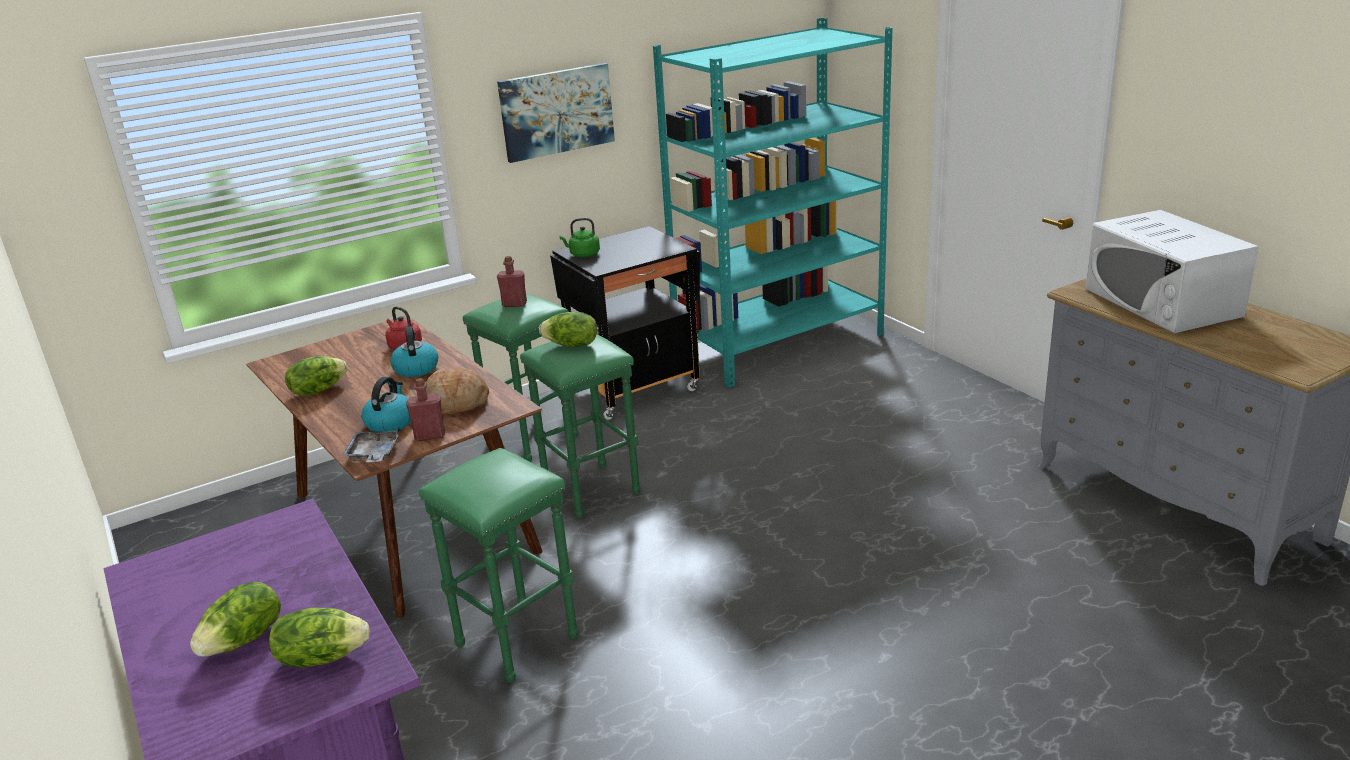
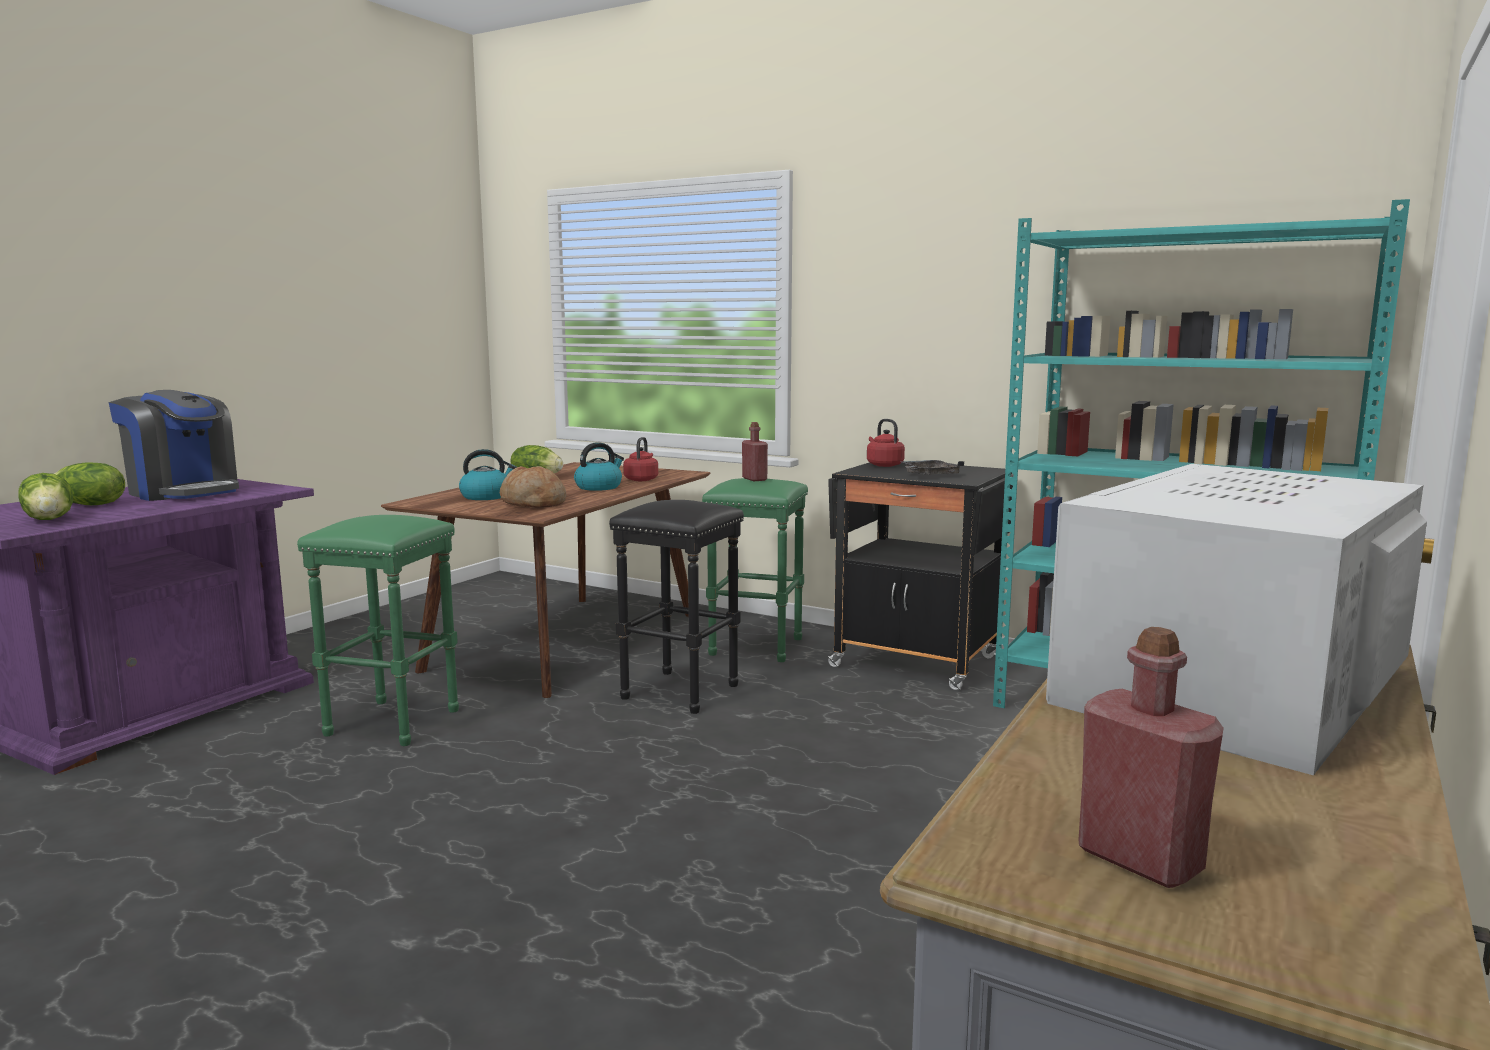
camera: 60 degrees right, 15 degrees down
grey tray [342,427,400,462] -> grey tray moved to [902,460,964,475]
red bottle [406,378,445,441] -> red bottle moved to [1078,627,1224,888]
picture [497,63,615,163] -> none
green stool [520,334,640,518] -> black stool [609,500,744,714]
lettuce [539,312,597,347] -> none
green kettle [560,218,600,257] -> red kettle [867,419,905,467]
none -> coffee machine [108,390,239,501]

